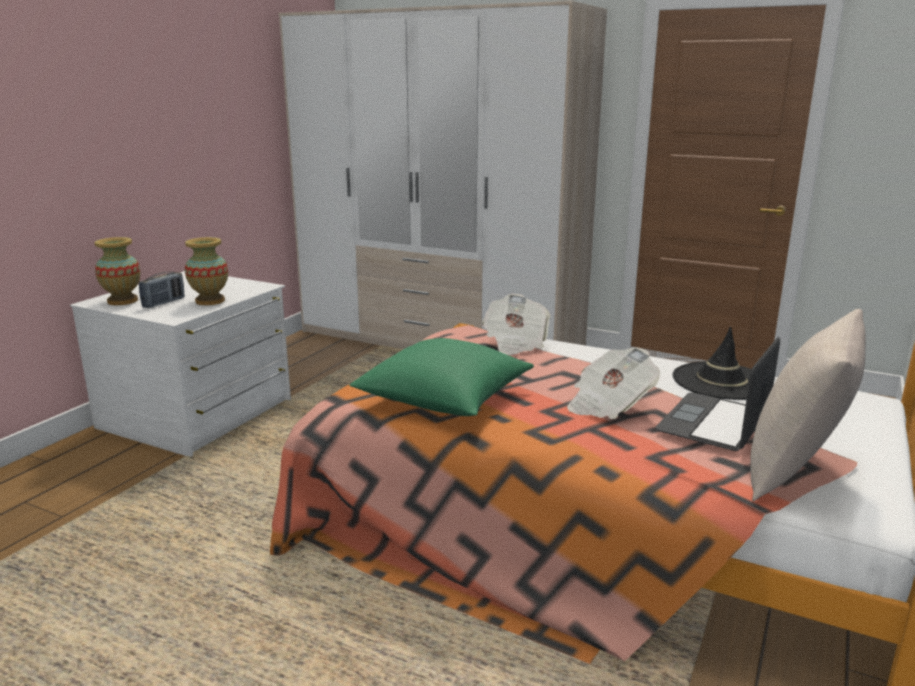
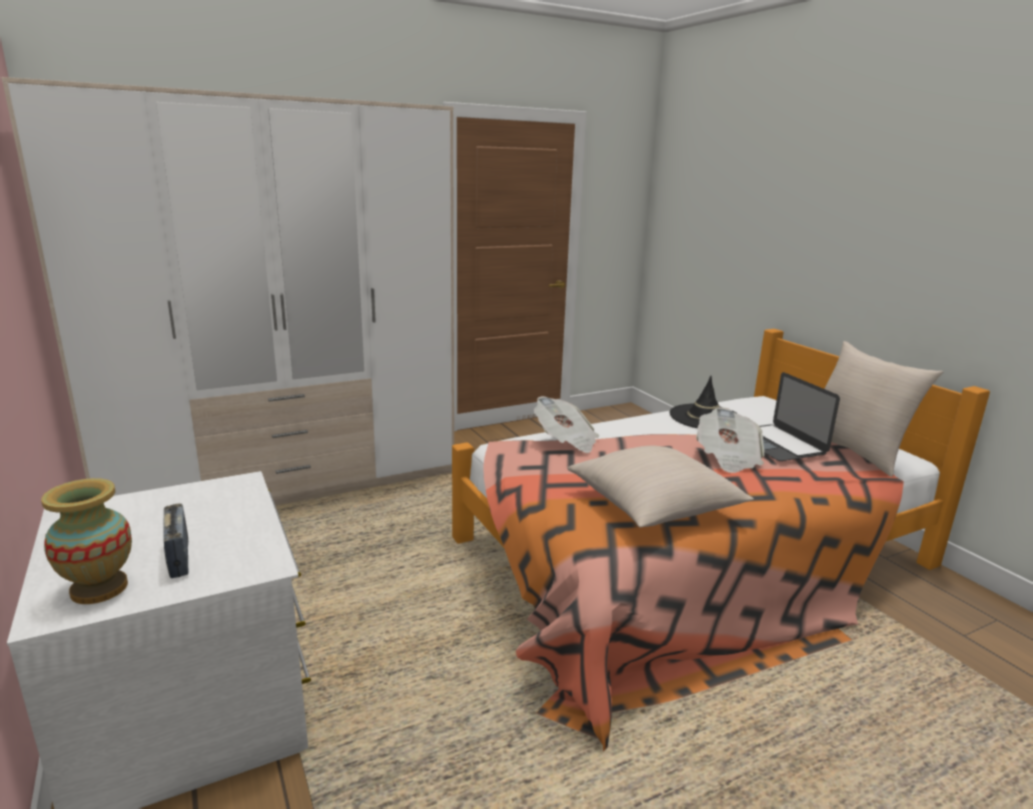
camera: 55 degrees left, 0 degrees up
vase [185,237,228,305] -> none
green pillow [350,338,534,416] -> beige pillow [567,446,754,527]

